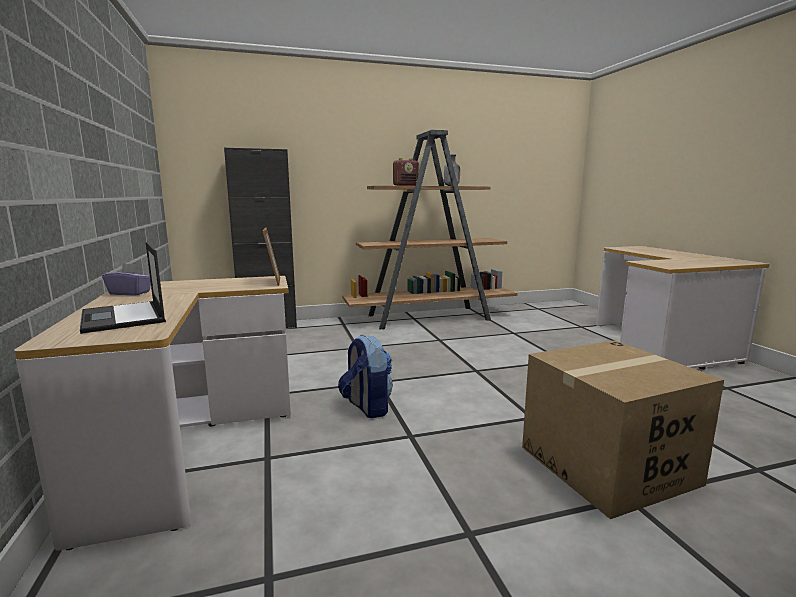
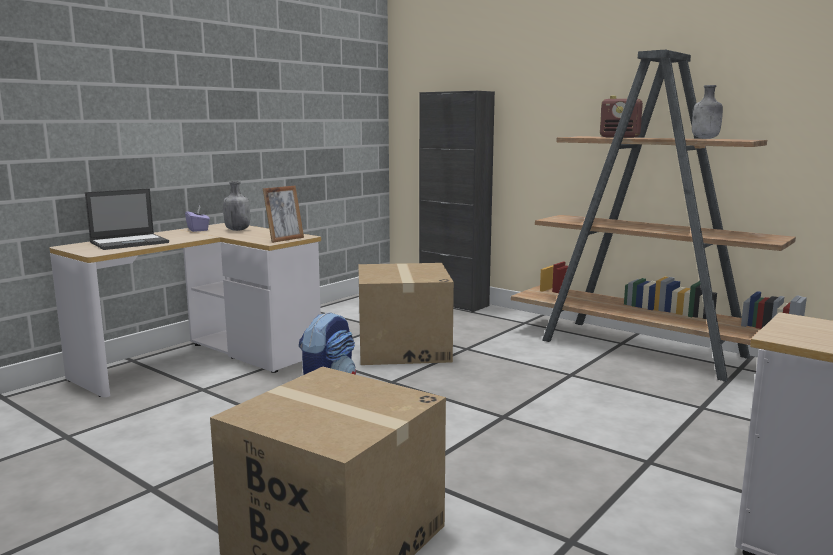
camera: 55 degrees right, 0 degrees up
laptop [80,242,166,334] -> laptop turned 150 degrees counterclockwise [85,188,169,250]
none -> grey bottle [223,181,250,231]
none -> cardboard box [358,263,454,365]

